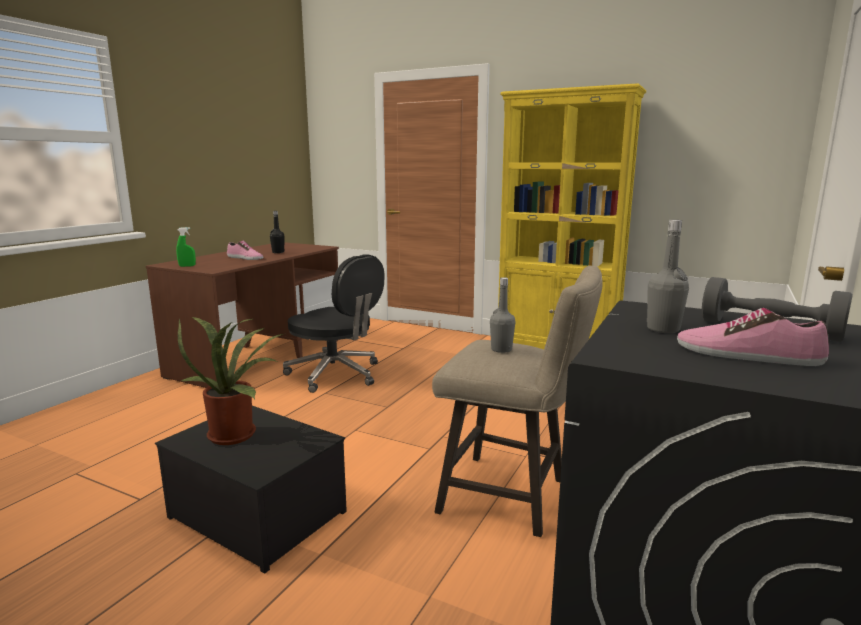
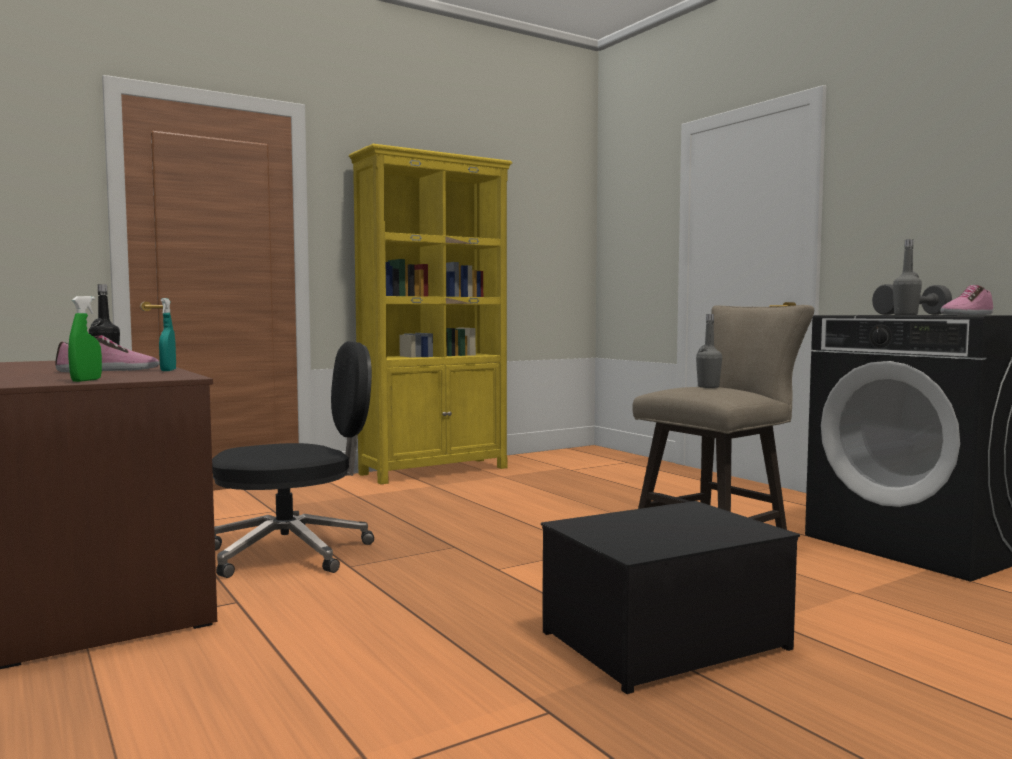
camera: 60 degrees left, 10 degrees down
potted plant [178,317,283,445] -> none
none -> turquoise spray bottle [159,298,176,371]

